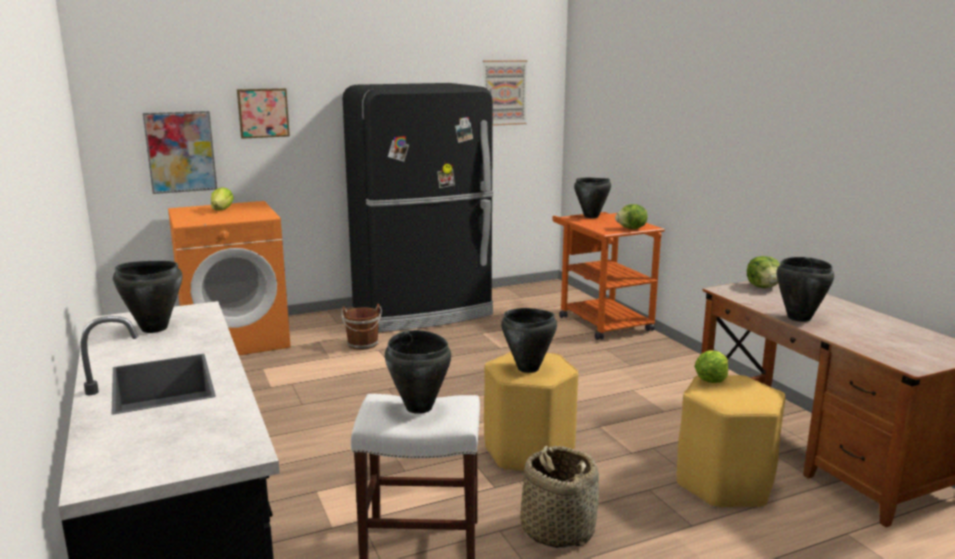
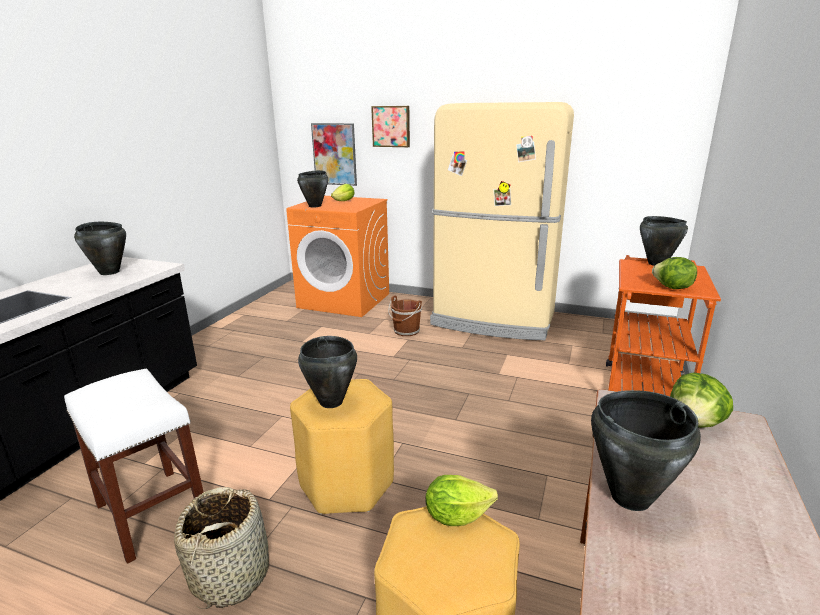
camera: 45 degrees right, 5 degrees up
black fridge [343,83,494,332] -> beige fridge [430,102,574,340]
black cooking pot [385,330,451,414] -> black cooking pot moved to [297,170,328,207]
picture [483,60,528,126] -> none

